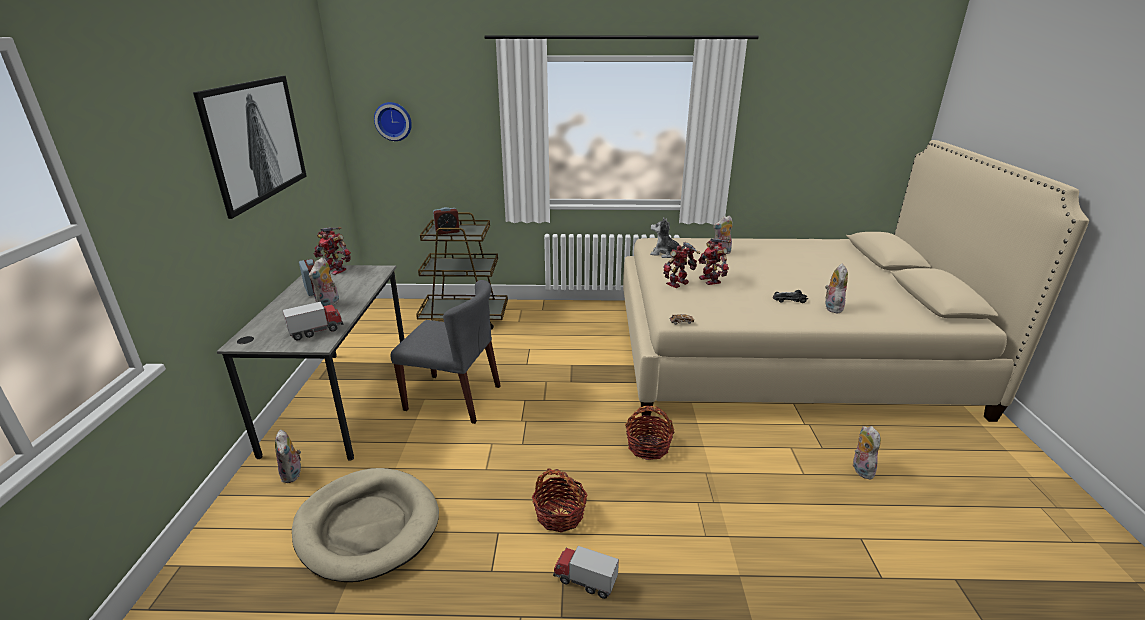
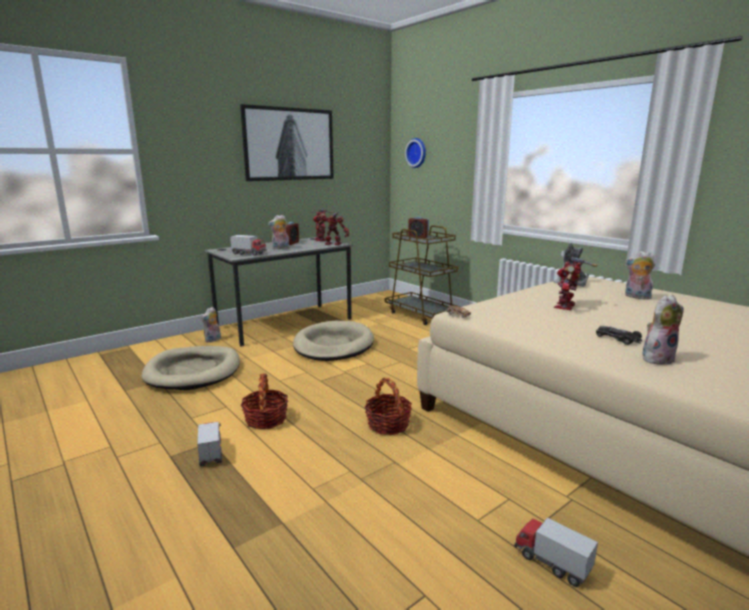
camera: 50 degrees right, 10 degrees down
grey chair [391,280,501,424] -> beige dog bed [293,321,374,361]
toy robot [663,242,700,288] -> toy robot moved to [316,212,349,245]
plush toy [853,426,881,479] -> toy truck [514,518,598,587]

